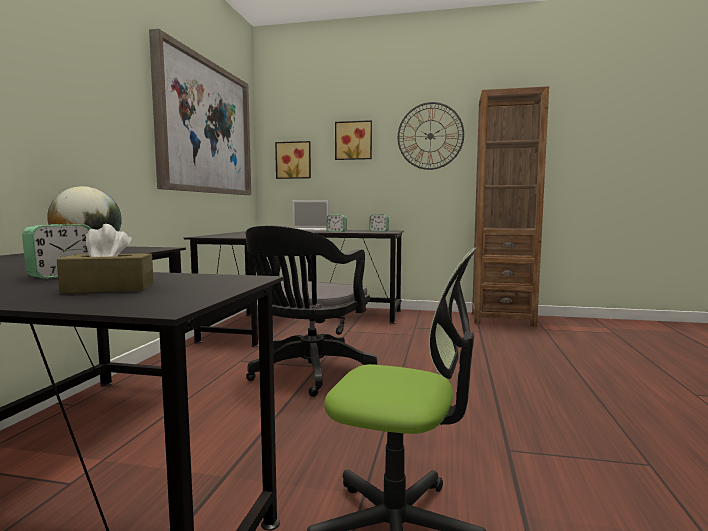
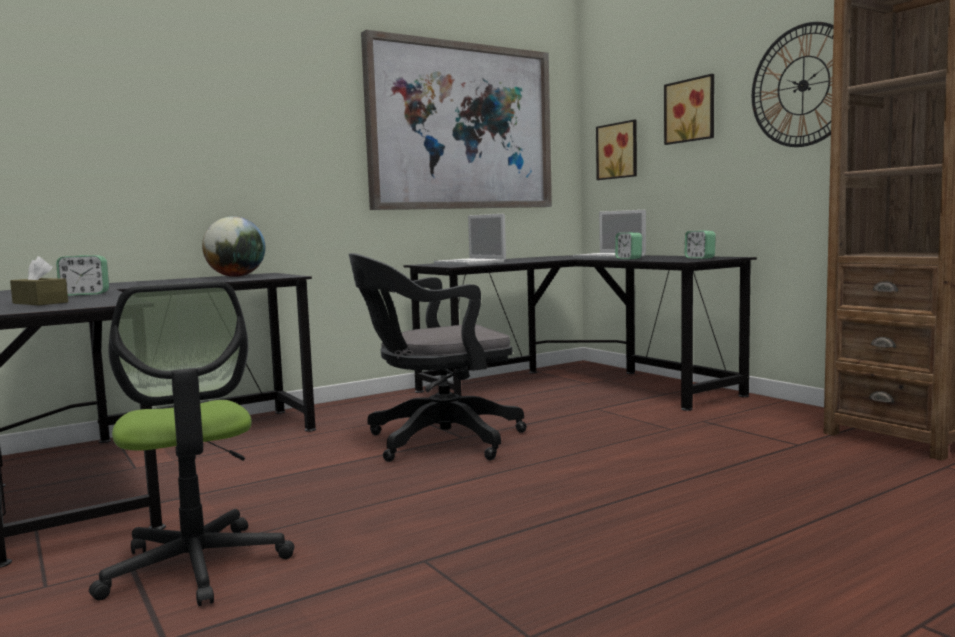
camera: 45 degrees right, 0 degrees up
none -> laptop [434,214,506,265]

